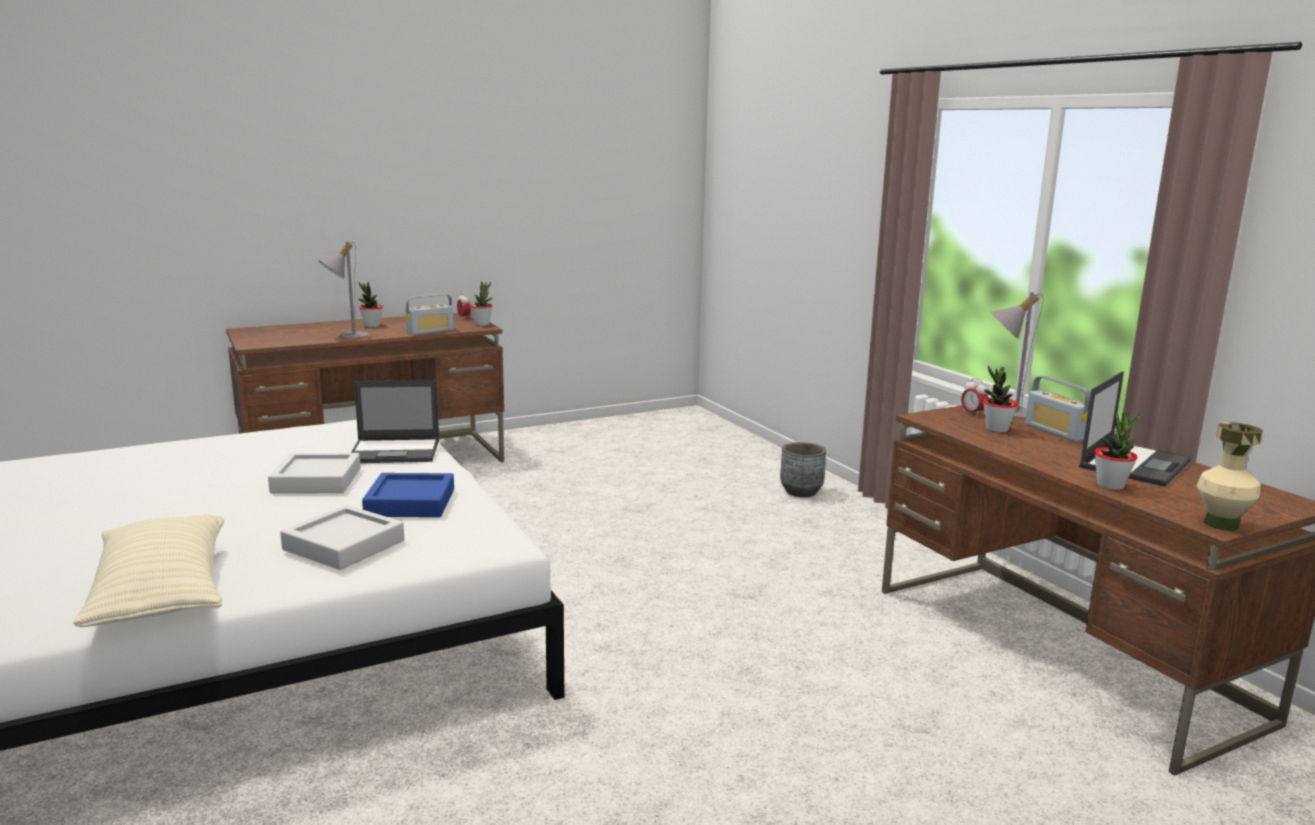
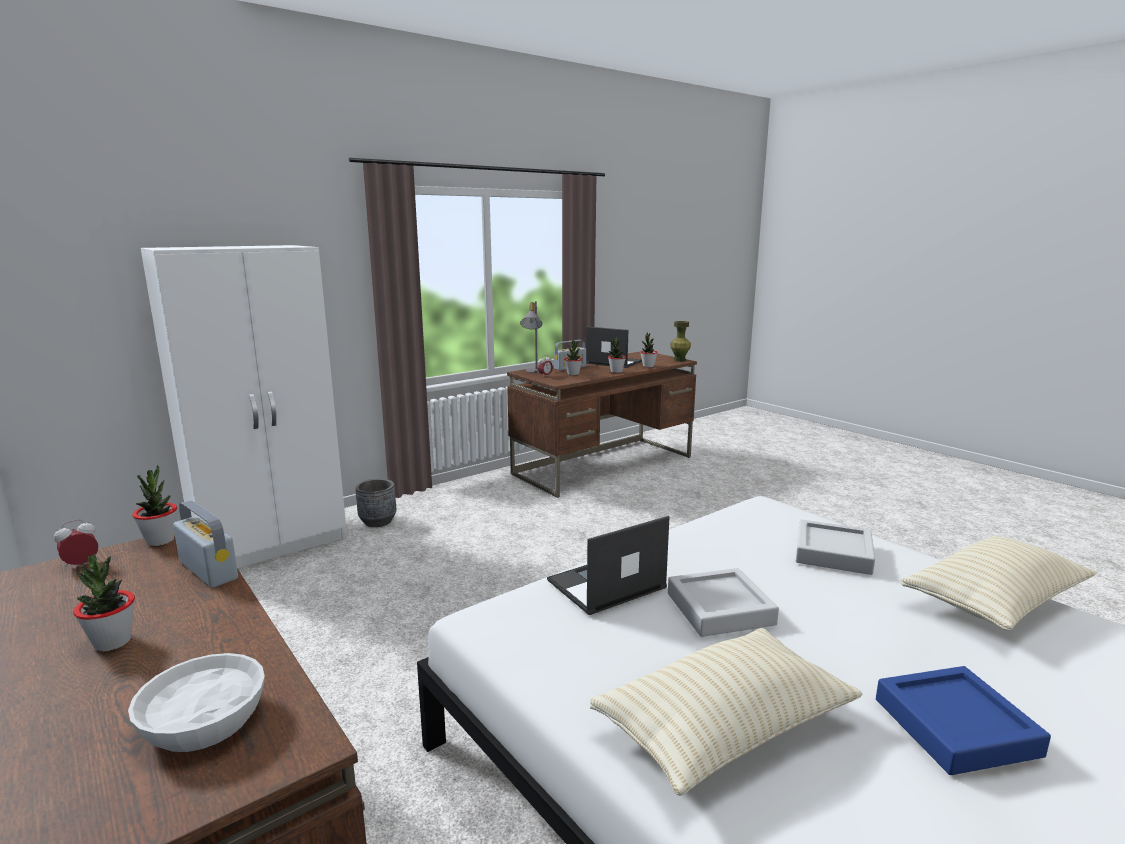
camera: 100 degrees left, 0 degrees up
grey table lamp [318,241,369,339] -> none
laptop [351,380,439,463] -> laptop turned 105 degrees counterclockwise [547,516,669,615]
blue tray [362,473,454,517] -> blue tray moved to [876,666,1051,775]
beige vase [1197,422,1263,531] -> green vase [670,321,691,361]
none -> white bowl [128,653,265,752]
none -> white wardrobe [141,245,346,568]
none -> beige pillow [590,628,863,796]
none -> potted plant [608,338,626,373]

